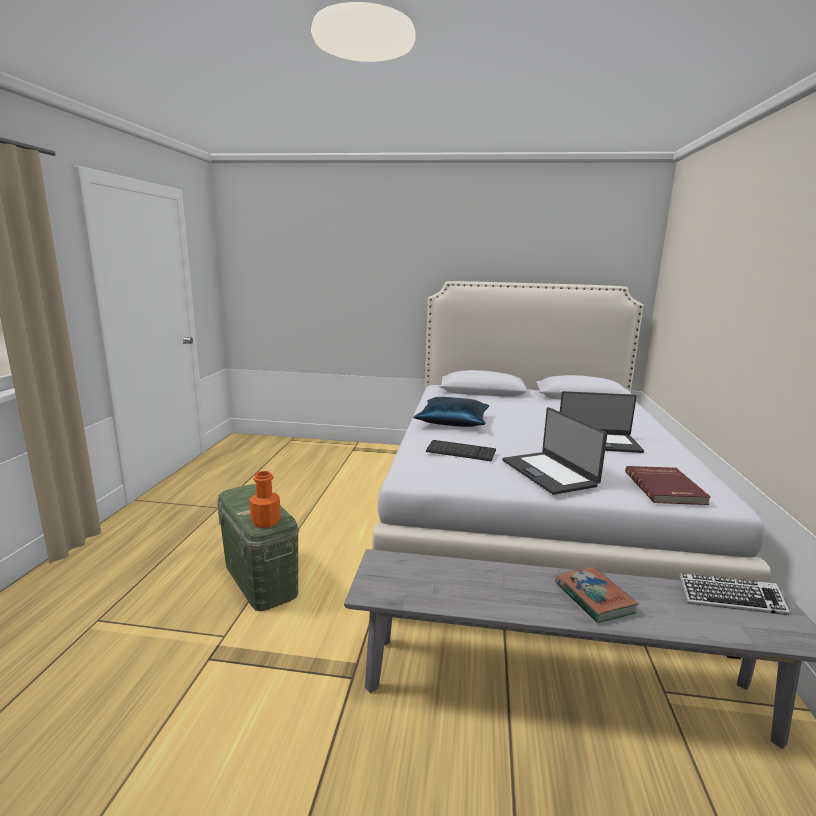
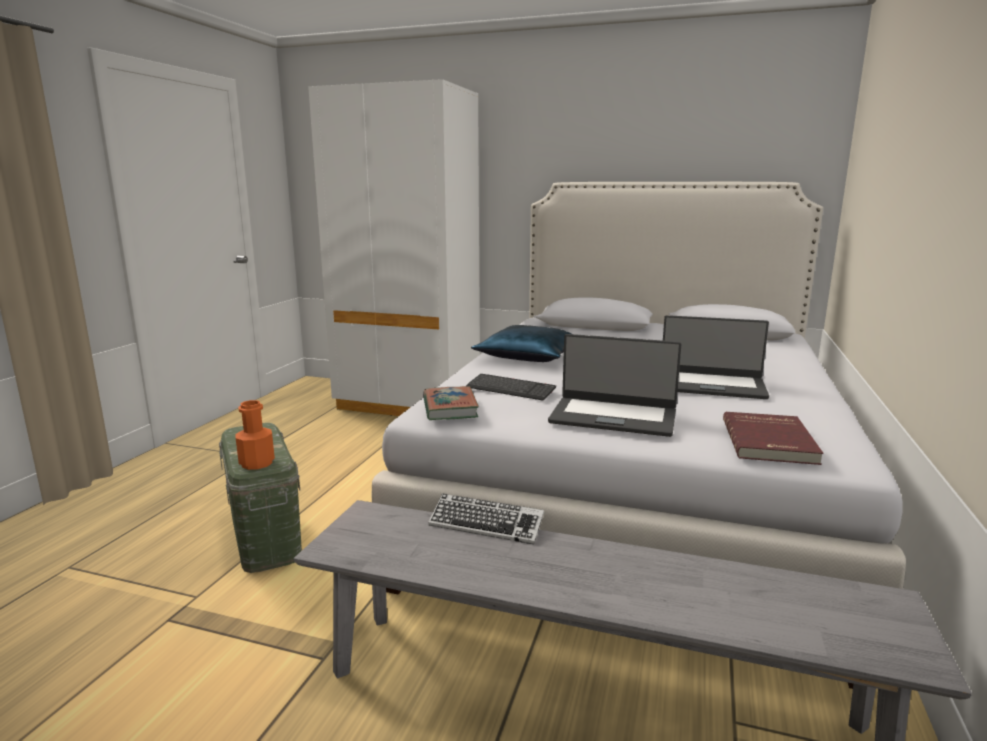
camera: 10 degrees right, 0 degrees up
laptop [502,407,607,495] -> laptop turned 60 degrees counterclockwise [548,334,681,437]
book [555,567,639,623] -> book moved to [423,386,479,420]
keyboard [679,573,790,615] -> keyboard moved to [428,494,544,544]
none -> white wardrobe [308,79,480,416]

